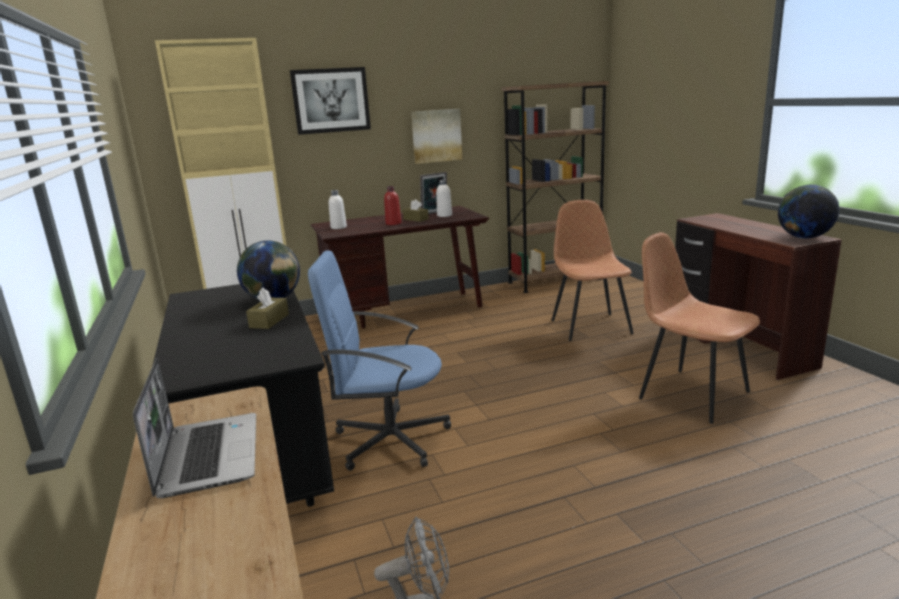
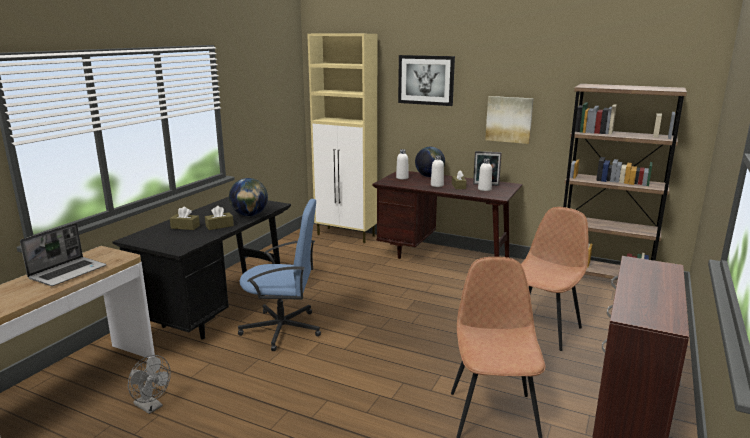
camera: 45 degrees right, 0 degrees up
blue office chair [308,250,451,471] -> blue office chair turned 135 degrees clockwise [238,199,321,351]
red bottle [384,186,401,225] -> white bottle [431,155,444,187]
globe [778,184,839,239] -> globe moved to [415,147,445,177]
none -> brown tissue box [170,207,200,230]

